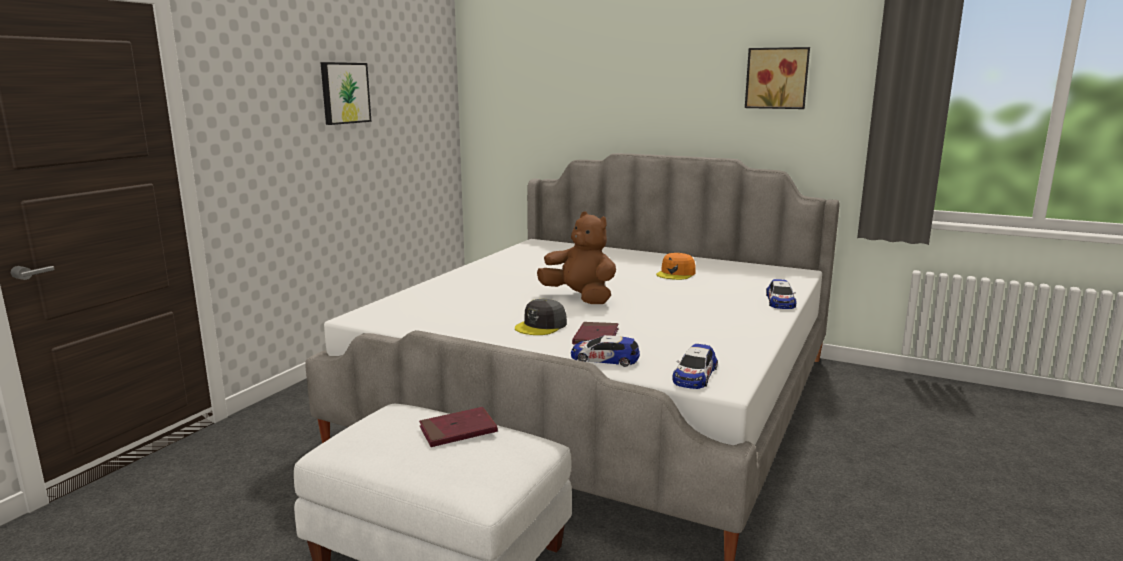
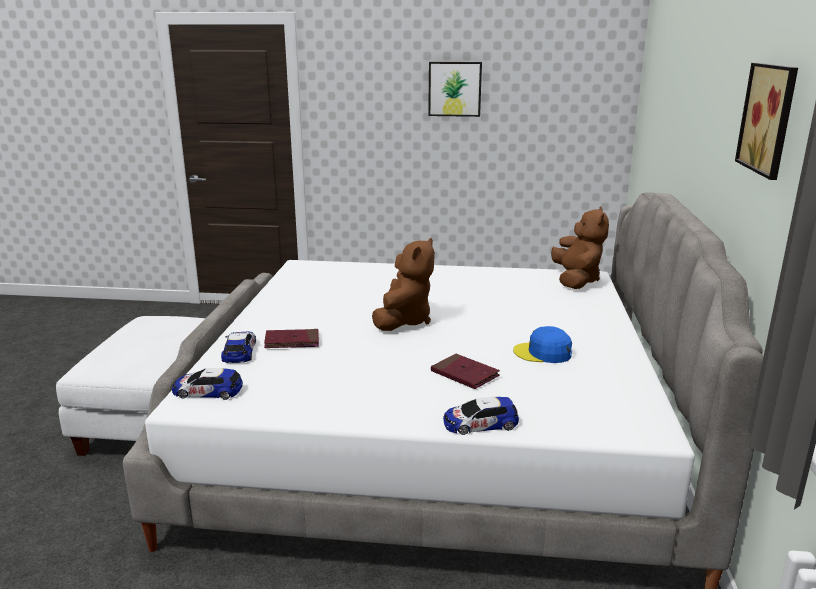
camera: 70 degrees right, 5 degrees up
red book [419,407,498,447] -> red book moved to [431,354,500,389]
grey cap [515,299,567,335] -> none
orange cap [656,253,696,280] -> blue cap [513,326,572,363]
none -> brown plush toy [551,207,609,289]

